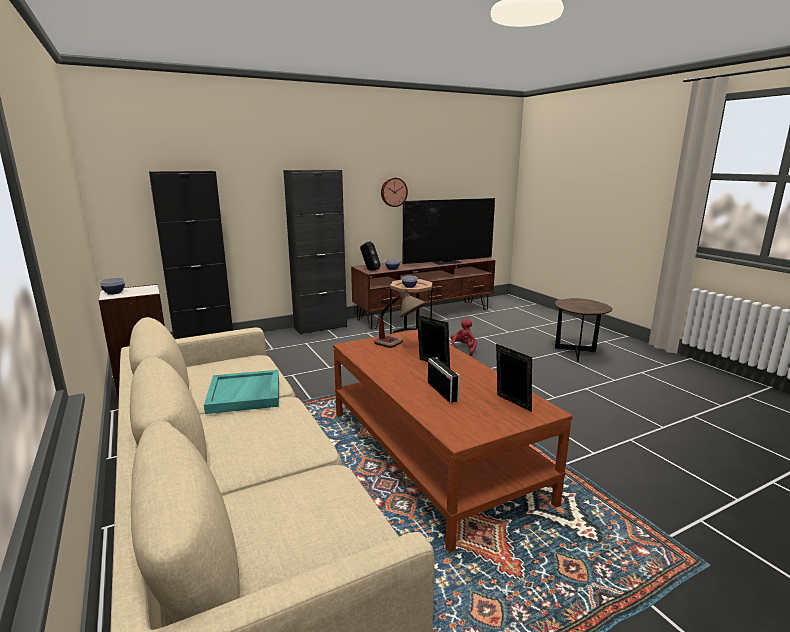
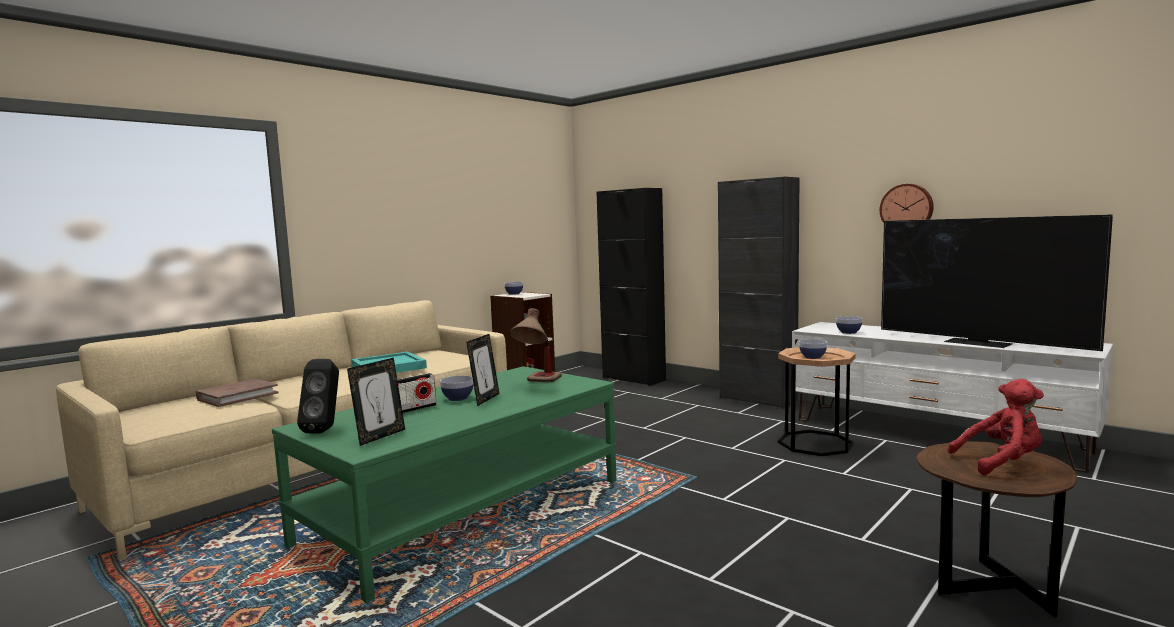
camera: 70 degrees right, 10 degrees down
brown coffee table [333,329,573,553] -> green coffee table [272,366,616,603]
brown tv stand [351,258,495,329] -> white tv stand [792,322,1113,473]
black speaker [360,242,380,270] -> black speaker moved to [297,359,339,434]
red plush toy [451,318,477,356] -> red plush toy moved to [948,379,1044,475]
none -> brown book [196,379,278,407]
none -> bowl [440,376,473,401]

